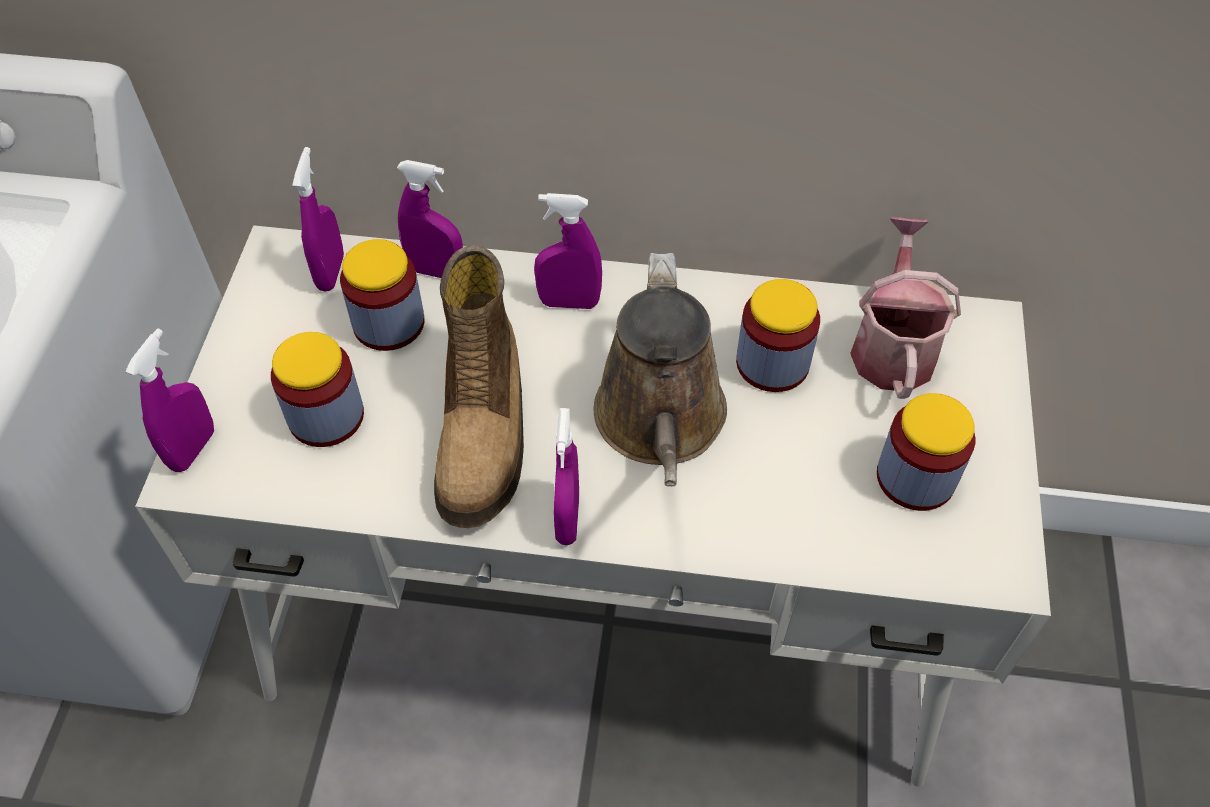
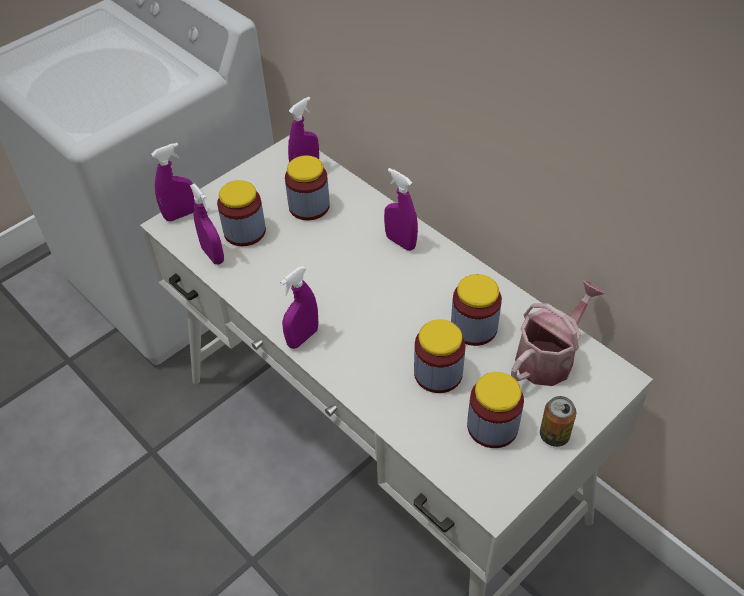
camera: 40 degrees right, 5 degrees down
purple spray bottle [397,160,463,278] -> purple spray bottle moved to [190,184,224,264]
boot [434,245,524,528] -> none
brown watering can [594,253,727,487] -> none
none -> jar [414,319,465,393]
none -> can [540,396,576,447]

